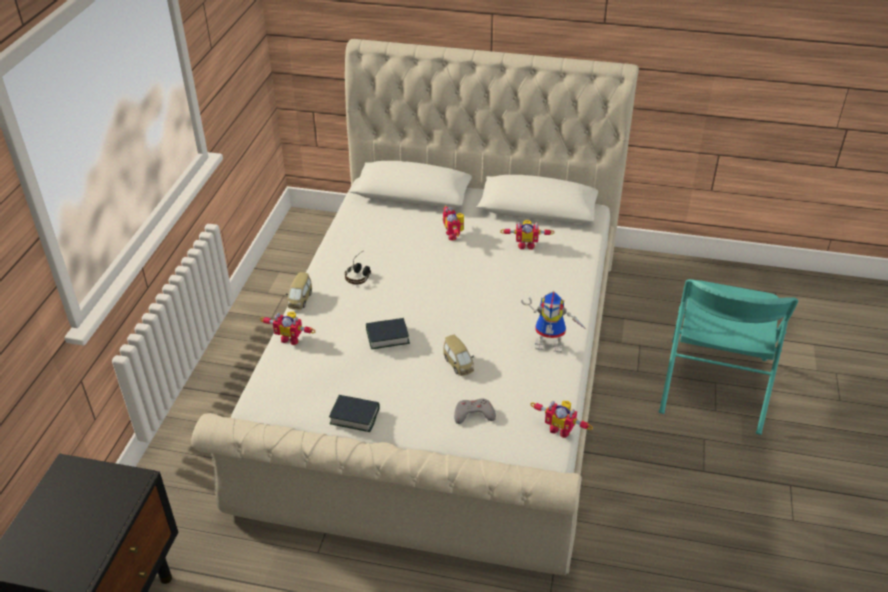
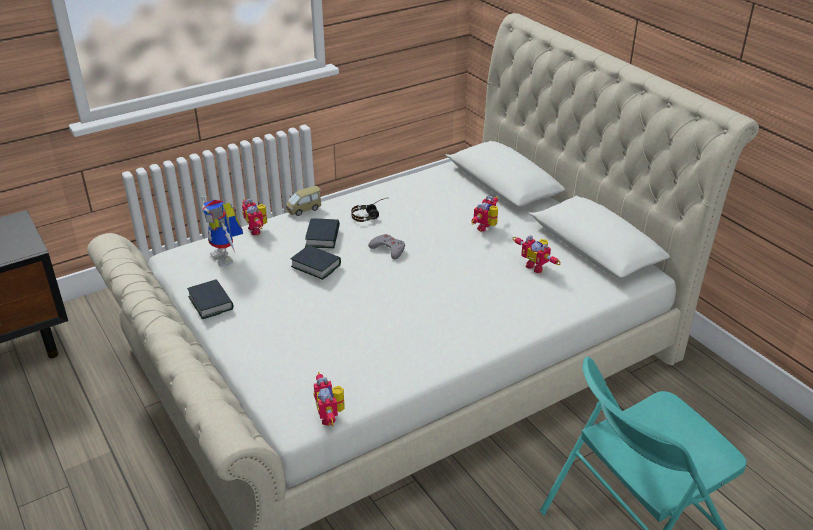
camera: 45 degrees right, 5 degrees down
toy car [444,335,474,376] -> none
grey game controller [454,399,496,424] -> grey game controller moved to [368,234,405,259]
toy robot [521,291,587,353] -> toy robot moved to [201,196,243,267]
none -> book [305,218,340,248]

